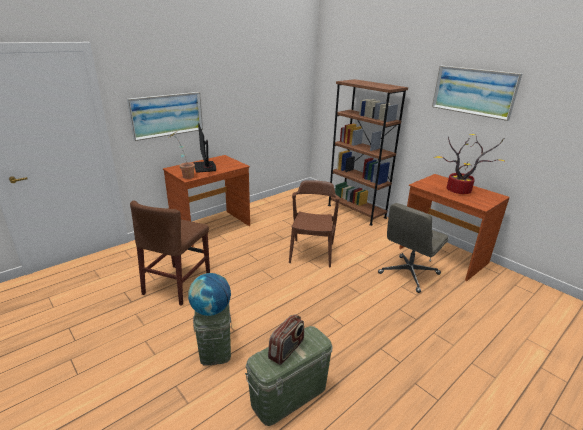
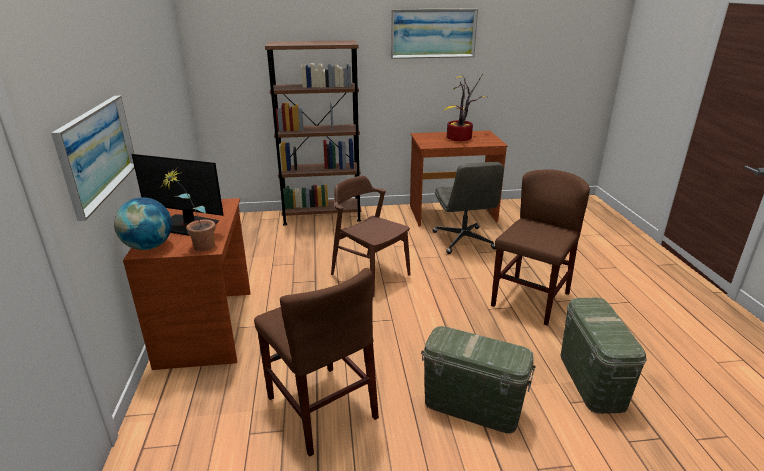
camera: 55 degrees left, 0 degrees up
globe [188,273,231,316] -> globe moved to [114,197,172,250]
radio [268,314,304,365] -> none
none -> brown chair [491,169,590,326]

